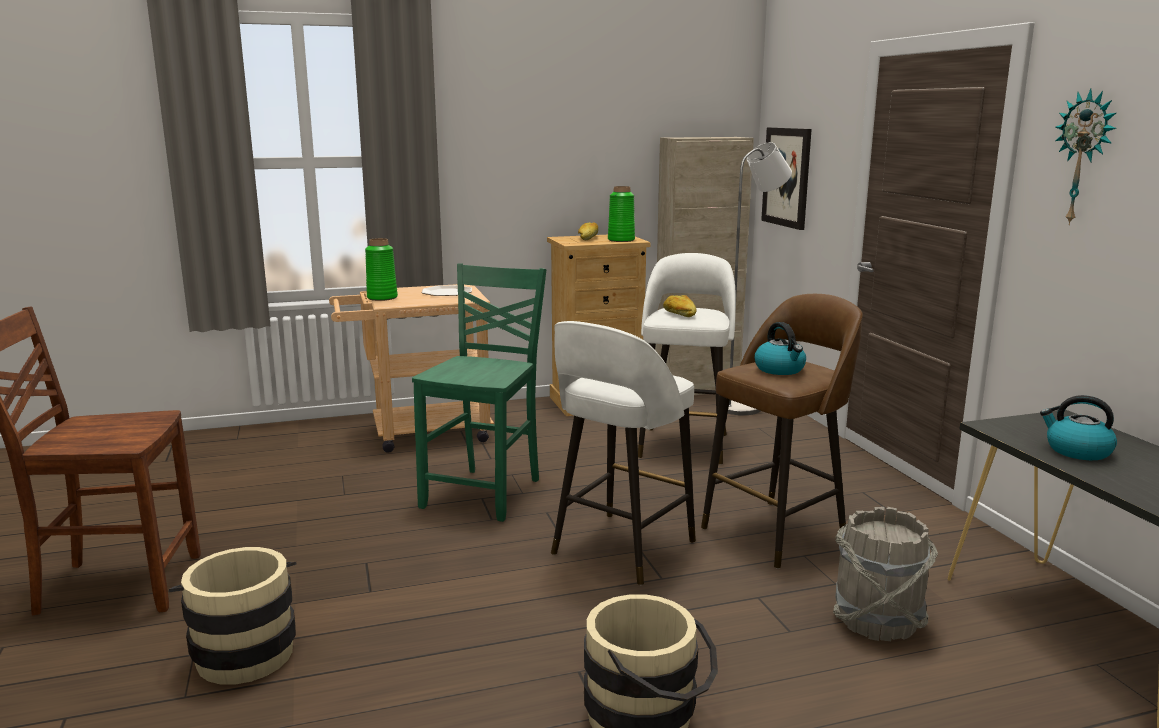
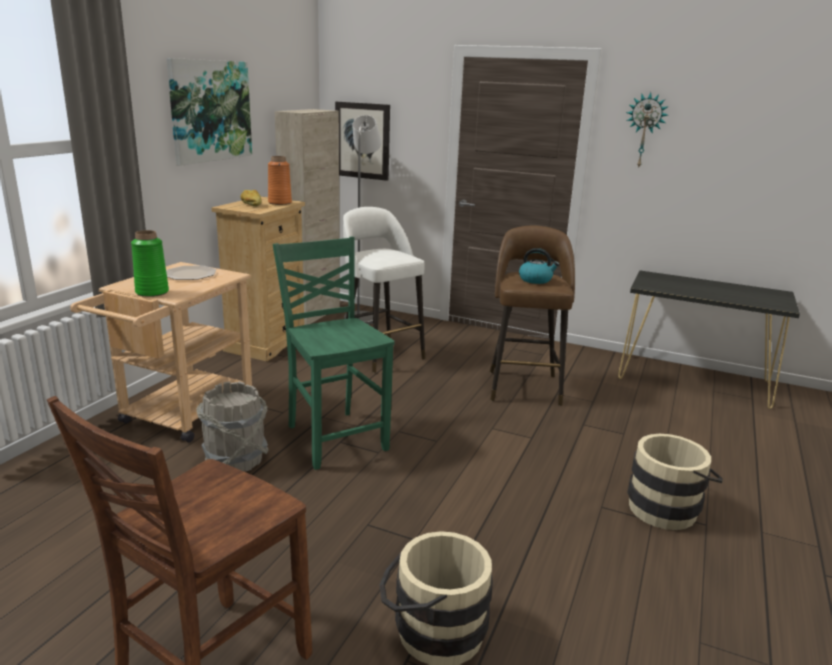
camera: 50 degrees left, 5 degrees up
white stool [551,321,696,585] -> none
green vase [608,186,635,242] -> orange vase [268,156,292,205]
bread [663,295,696,317] -> none
grey bucket [833,507,938,641] -> grey bucket moved to [197,381,268,472]
kettle [1040,395,1117,460] -> none
none -> picture [166,58,252,166]

